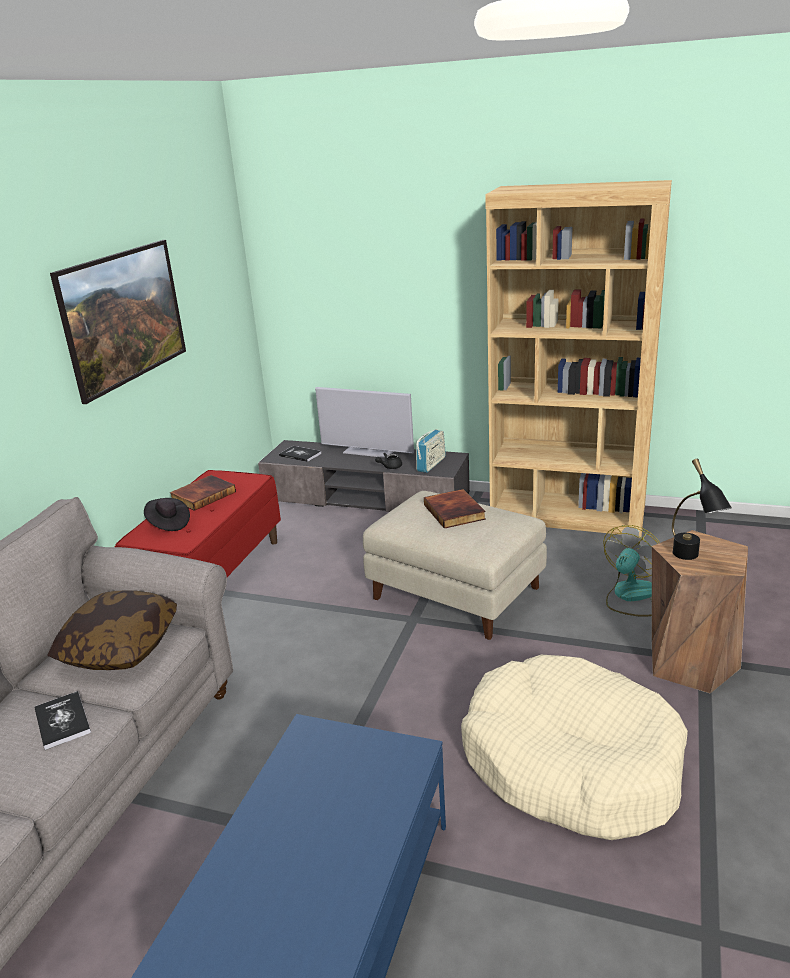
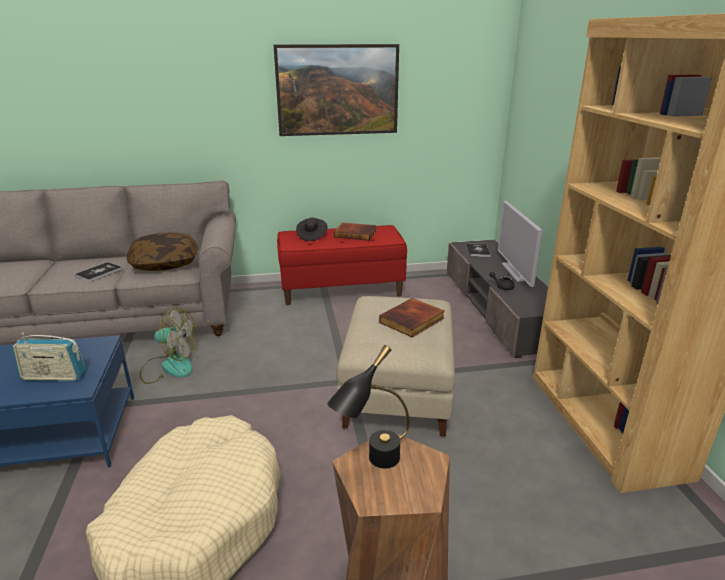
camera: 60 degrees right, 0 degrees up
radio [416,429,446,473] -> radio moved to [12,333,86,381]
fan [603,525,660,617] -> fan moved to [140,307,197,384]

